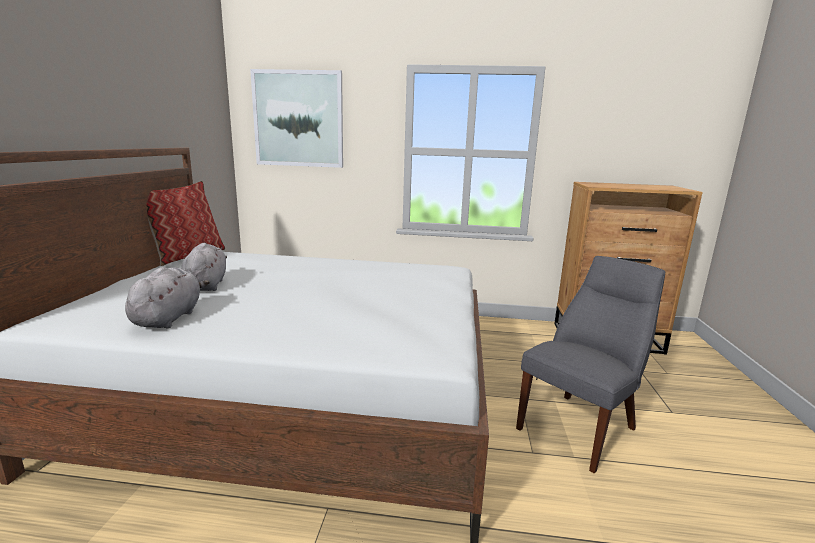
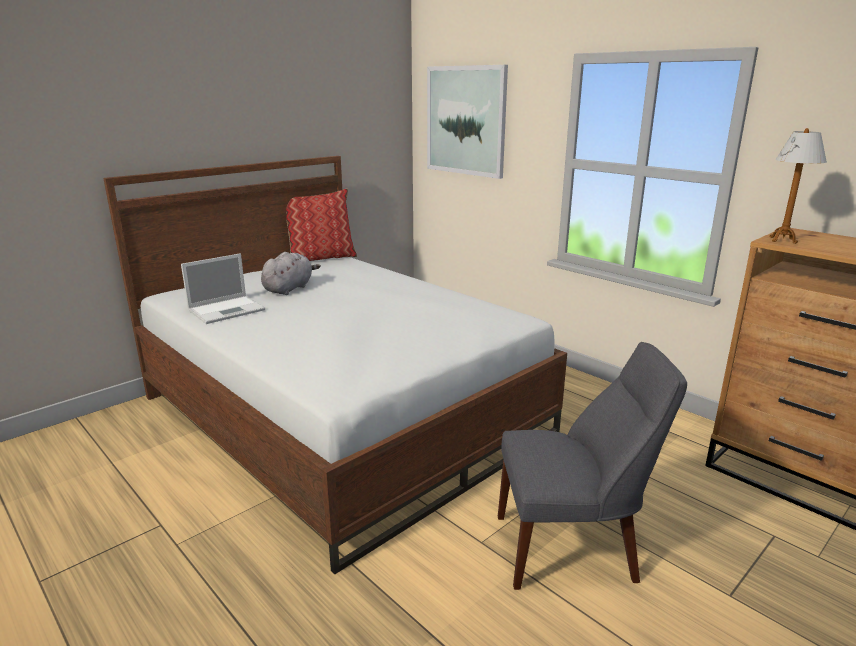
camera: 40 degrees right, 5 degrees up
grey plush toy [125,267,210,328] -> laptop [181,253,265,324]
none -> table lamp [770,128,827,244]

